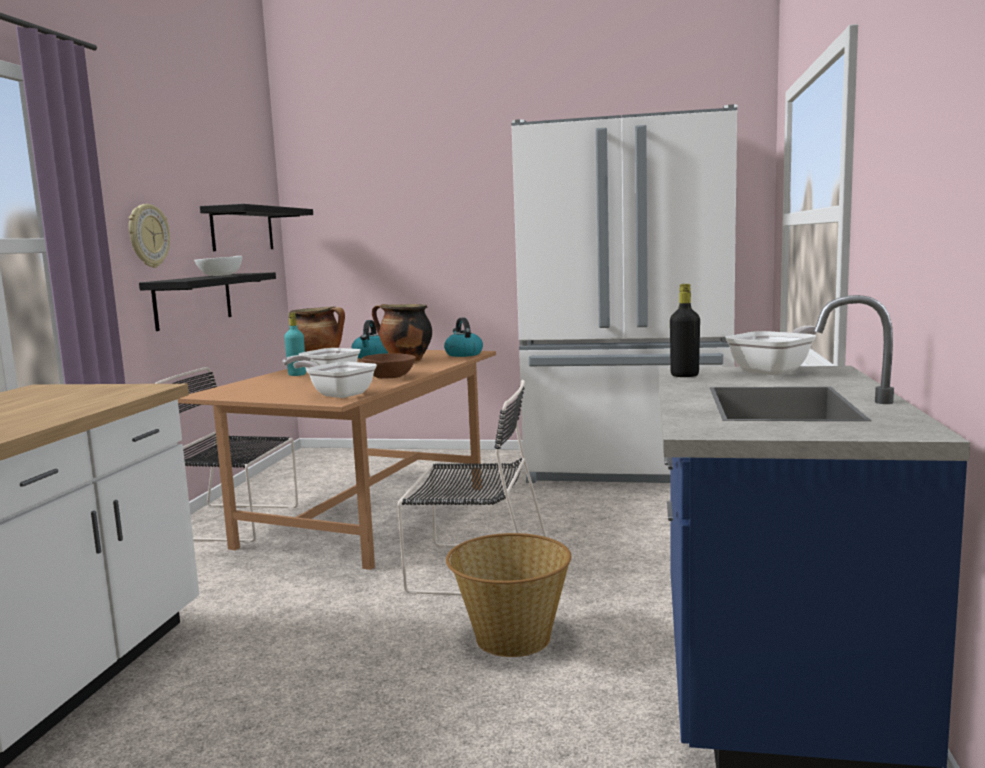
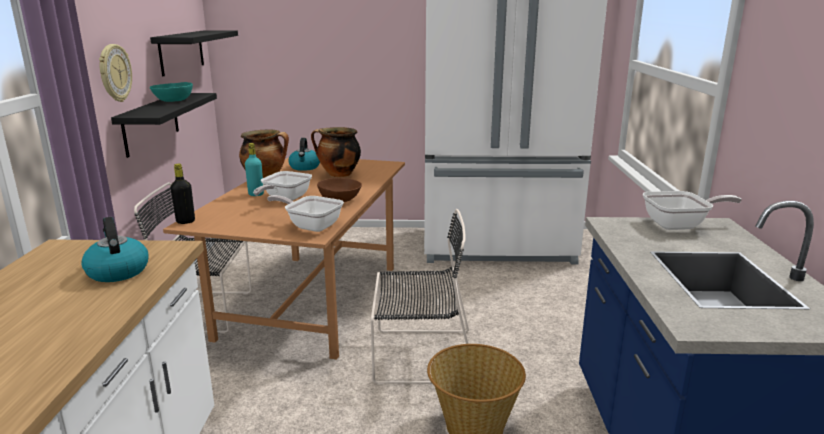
camera: 10 degrees left, 10 degrees up
white bowl [194,256,242,276] -> turquoise bowl [150,82,193,102]
kettle [444,318,483,357] -> kettle moved to [81,217,148,282]
black bottle [670,284,700,377] -> black bottle moved to [170,164,195,224]
frying pan [725,326,817,375] -> frying pan turned 45 degrees clockwise [643,191,742,230]

